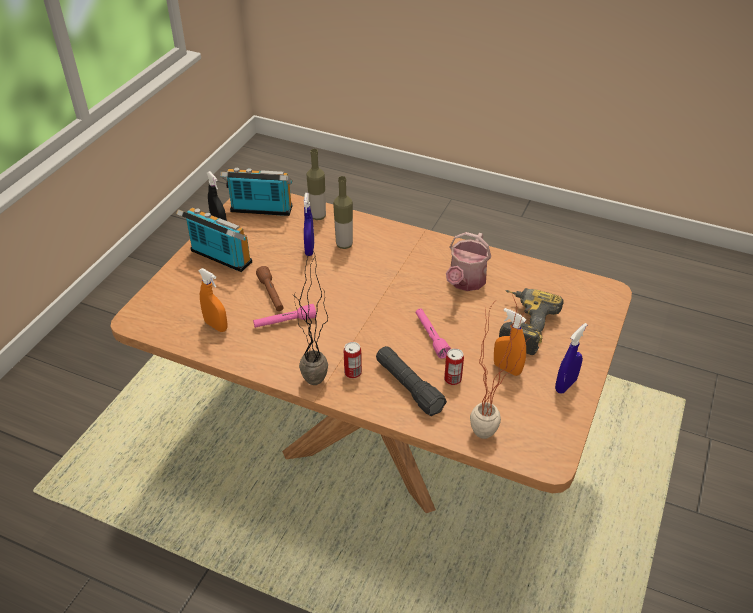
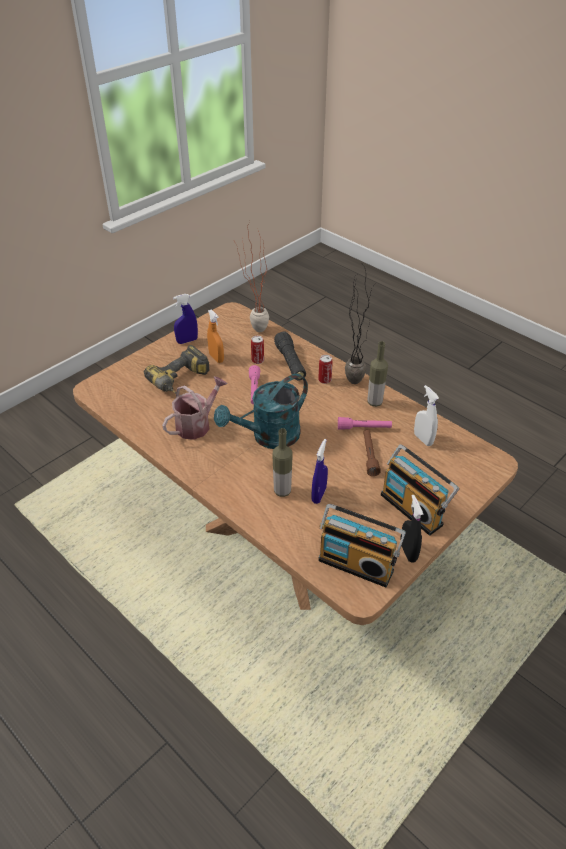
camera: 160 degrees left, 0 degrees up
orange spray bottle [198,268,228,332] -> white spray bottle [414,385,439,446]
bottle [306,149,326,220] -> bottle moved to [367,341,388,407]
none -> turquoise watering can [214,374,308,449]

